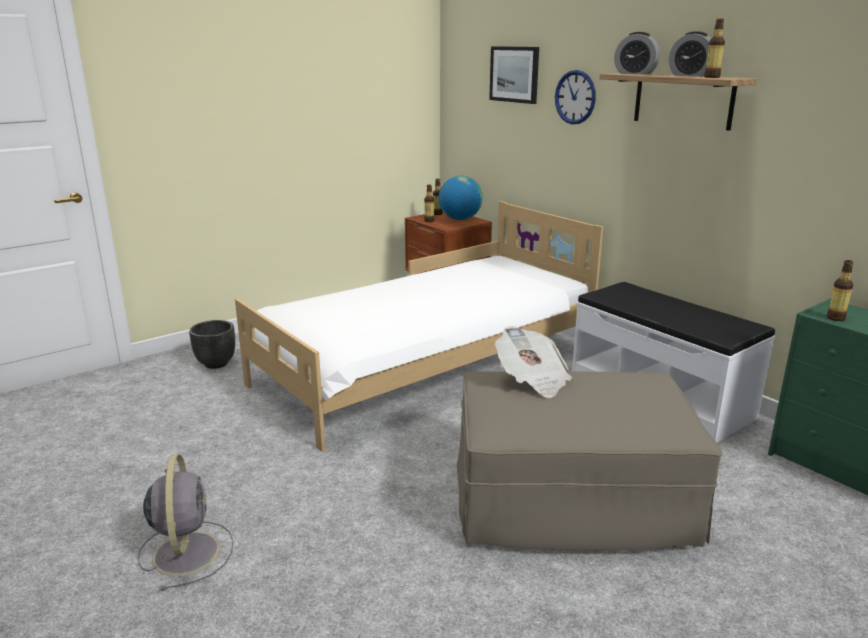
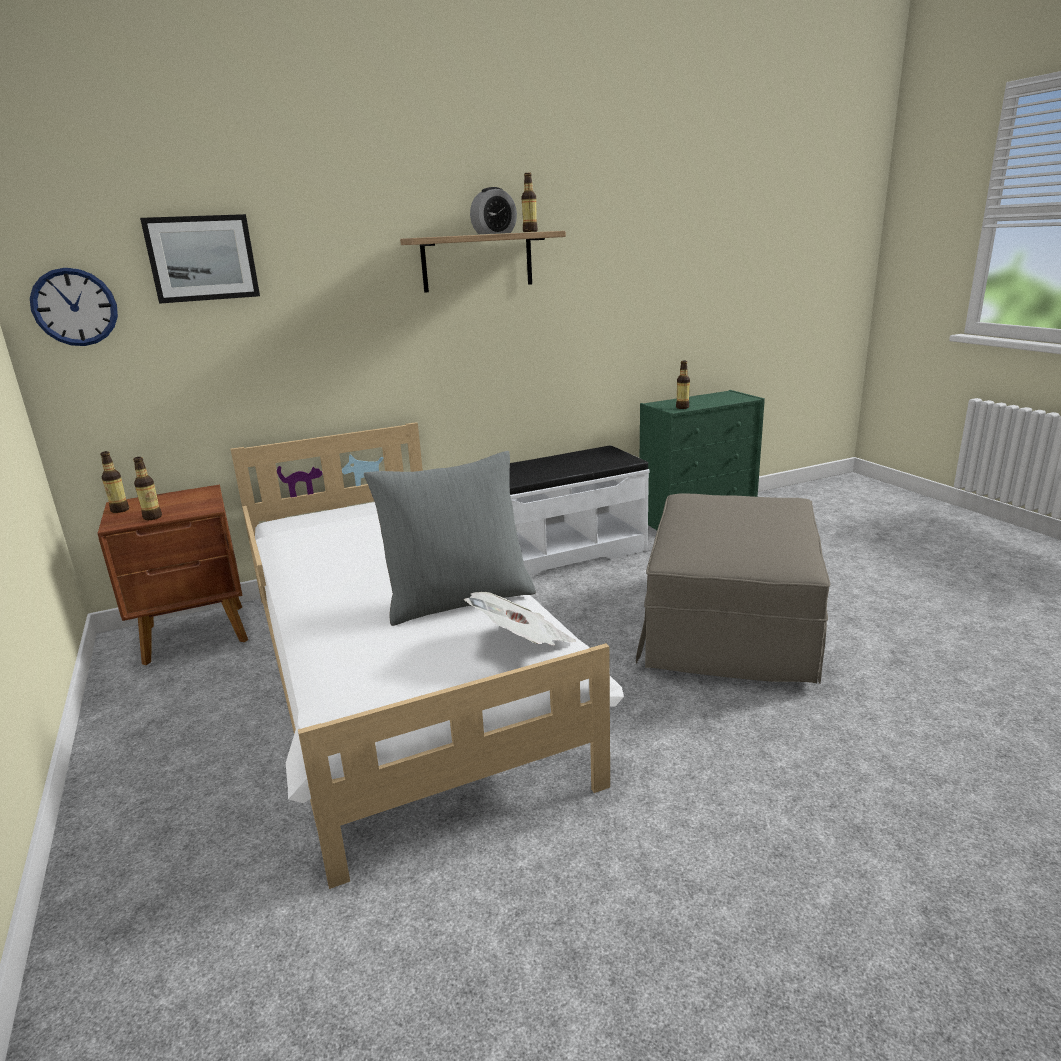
camera: 75 degrees left, 0 degrees up
grey fan [138,454,233,591] -> none
black planter [189,320,235,369] -> none
globe [439,176,483,220] -> none
newspaper [495,326,572,398] -> newspaper moved to [464,592,576,645]
wall clock [555,70,596,124] -> wall clock moved to [30,268,118,346]
alarm clock [614,32,660,74] -> none
none -> grey pillow [364,451,536,626]

